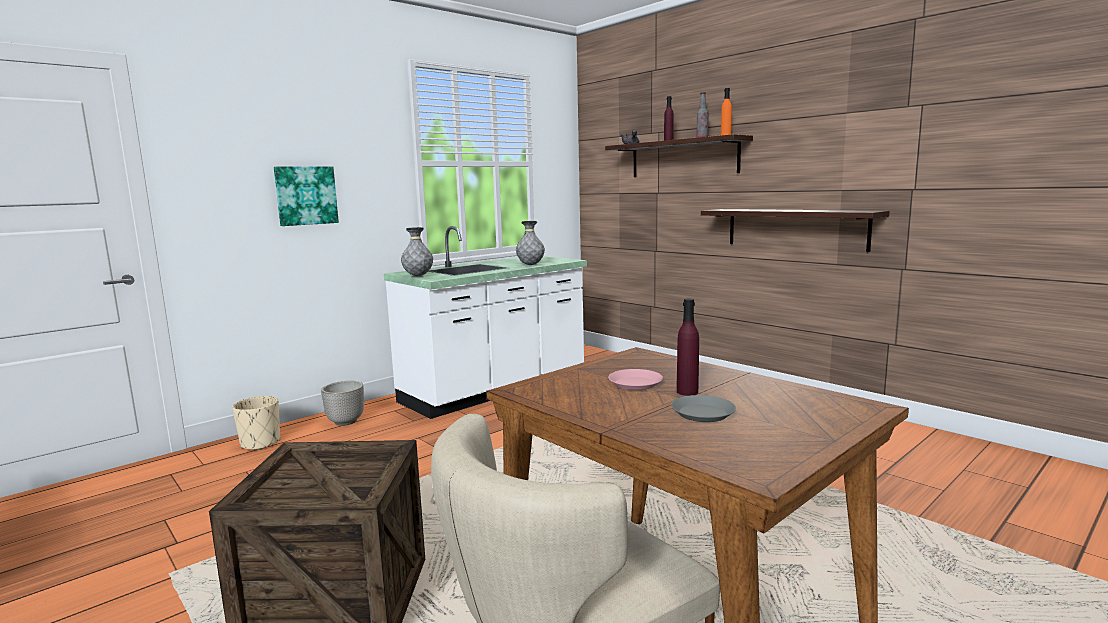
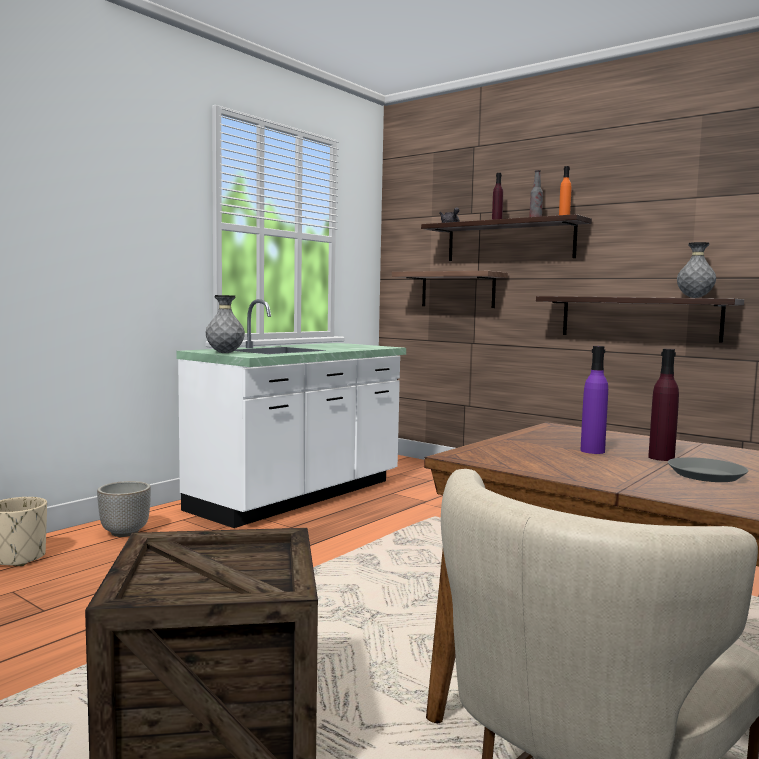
camera: 10 degrees left, 5 degrees down
picture [274,166,339,226] -> none
grey vase [516,221,545,265] -> grey vase moved to [677,242,716,298]
pink plate [608,369,663,390] -> purple bottle [581,346,608,454]
none -> shelf [392,271,508,308]

